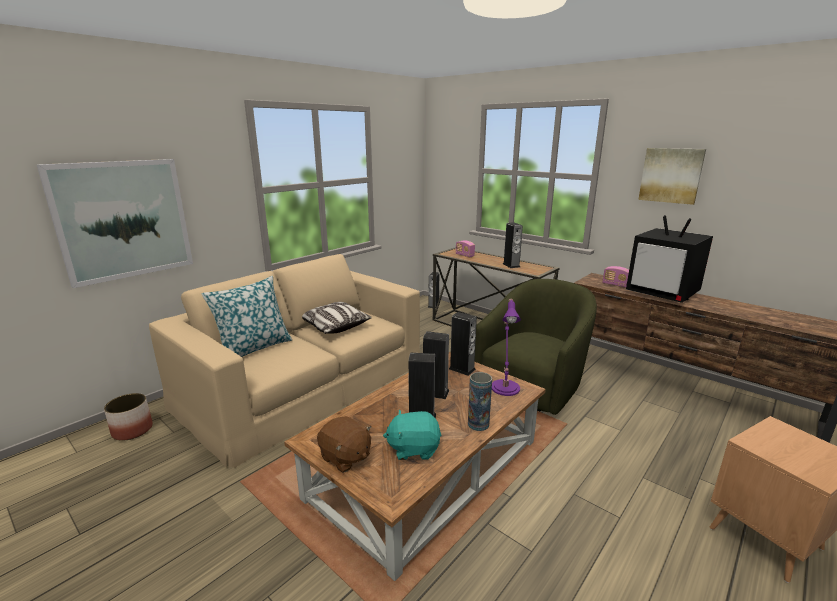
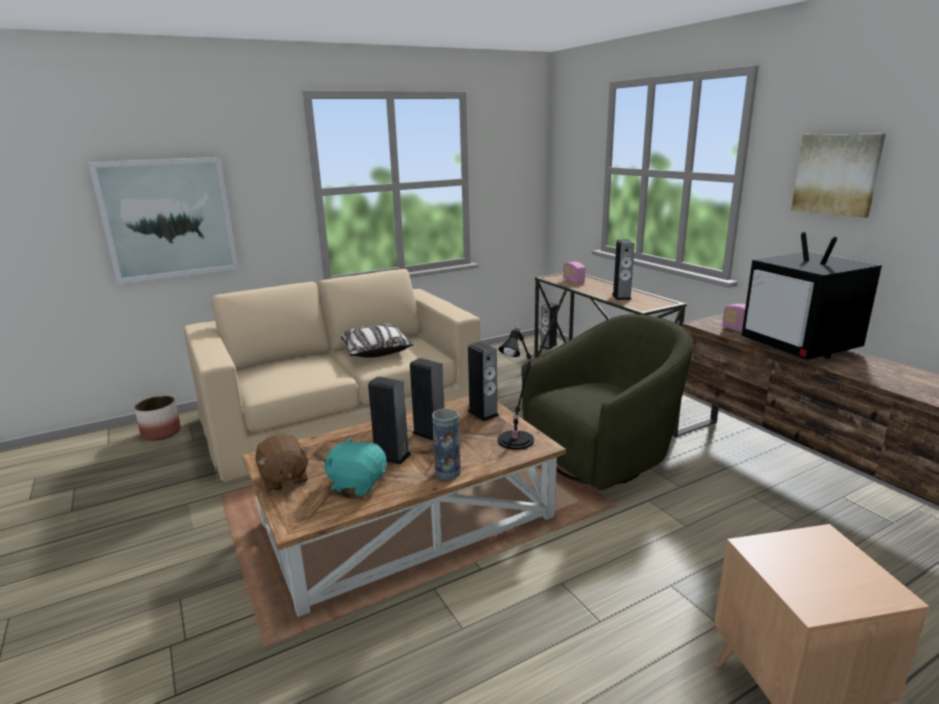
camera: 20 degrees right, 0 degrees up
pillow [202,276,292,357] -> none
purple table lamp [492,299,521,396] -> black table lamp [498,326,534,450]

